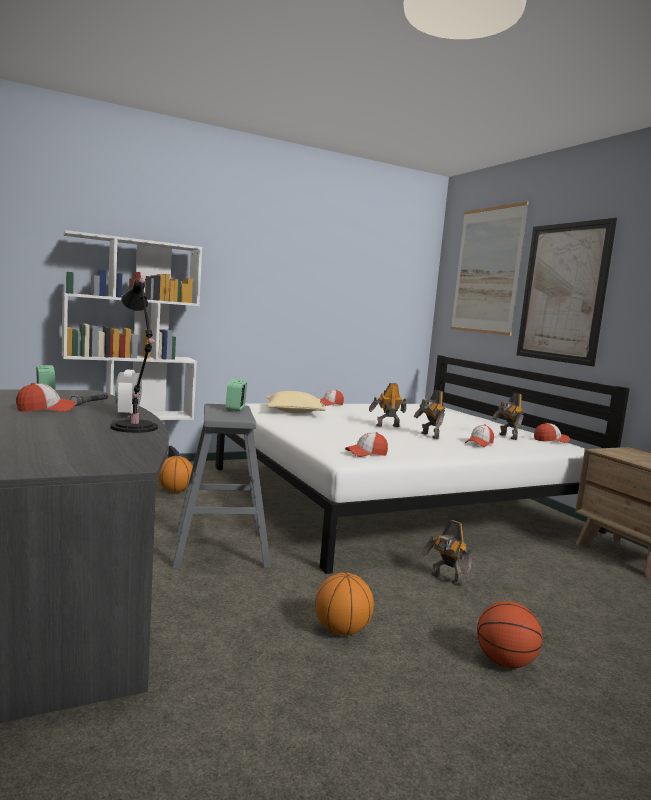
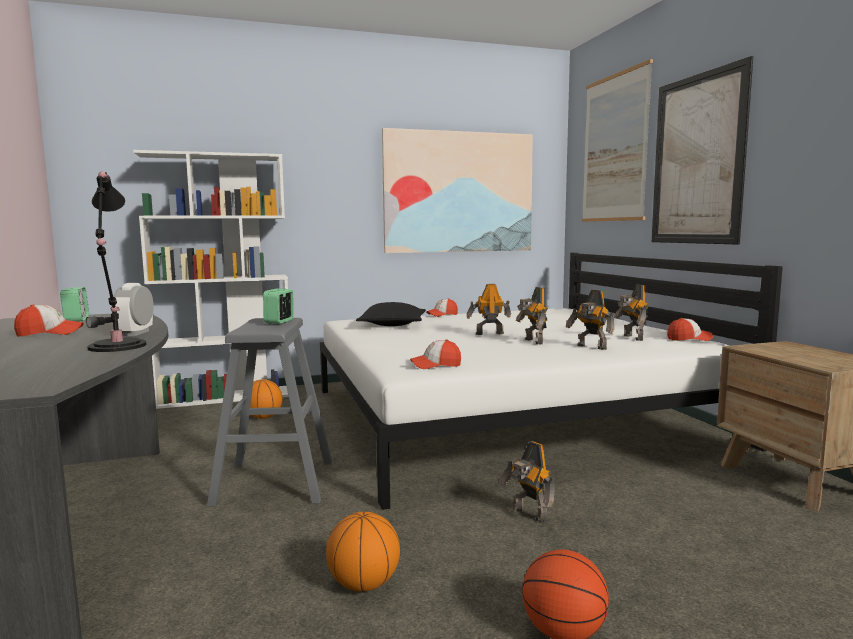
camera: 10 degrees right, 0 degrees up
beige pillow [266,391,326,413] -> black pillow [356,302,426,326]
cap [465,424,494,447] -> toy robot [566,290,614,350]
none -> picture [382,128,533,253]

